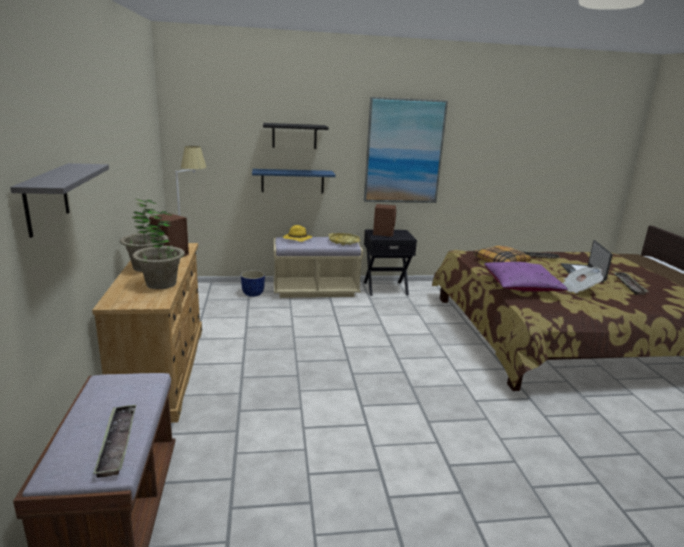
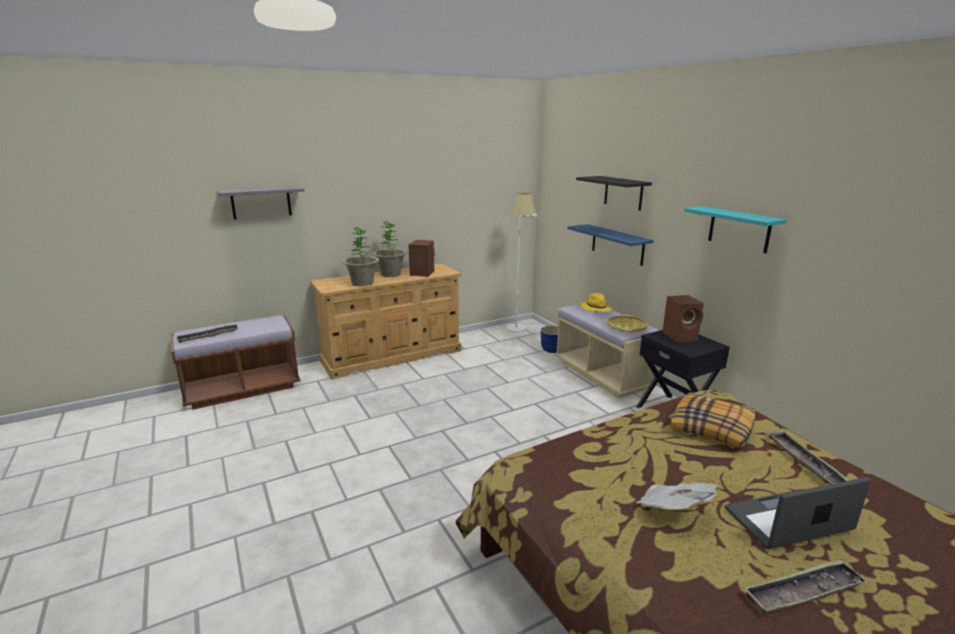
camera: 70 degrees right, 0 degrees up
picture [364,97,448,203] -> turquoise shelf [684,206,787,253]
purple pillow [484,262,568,292] -> none

